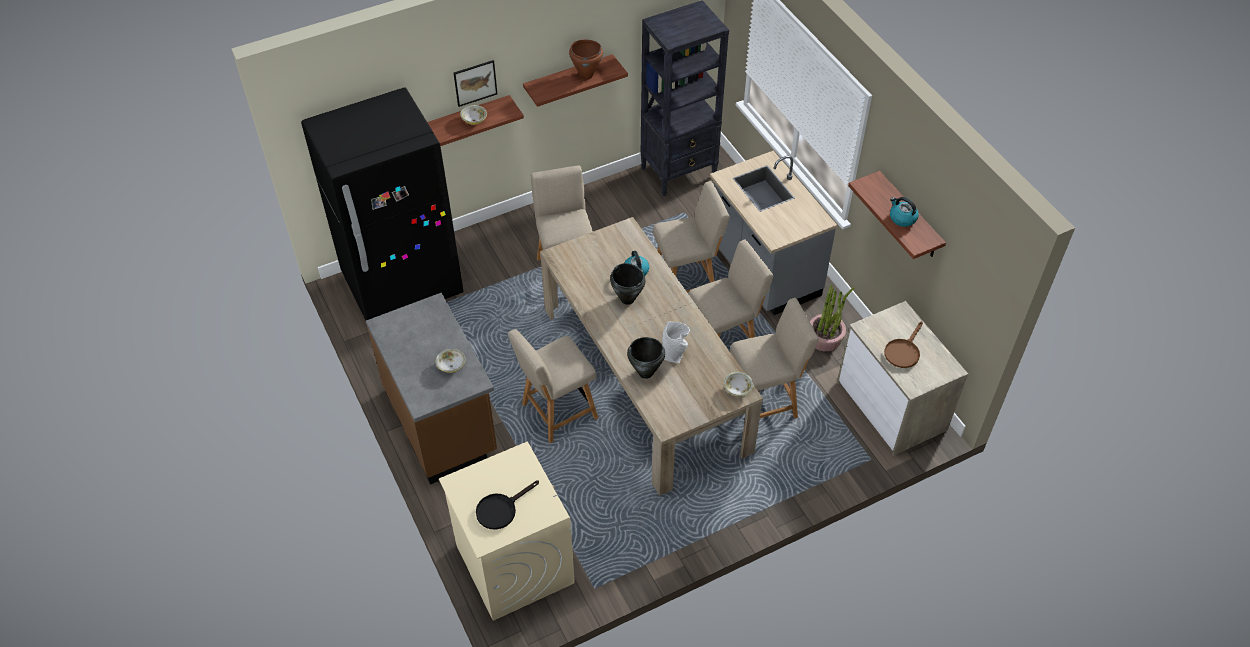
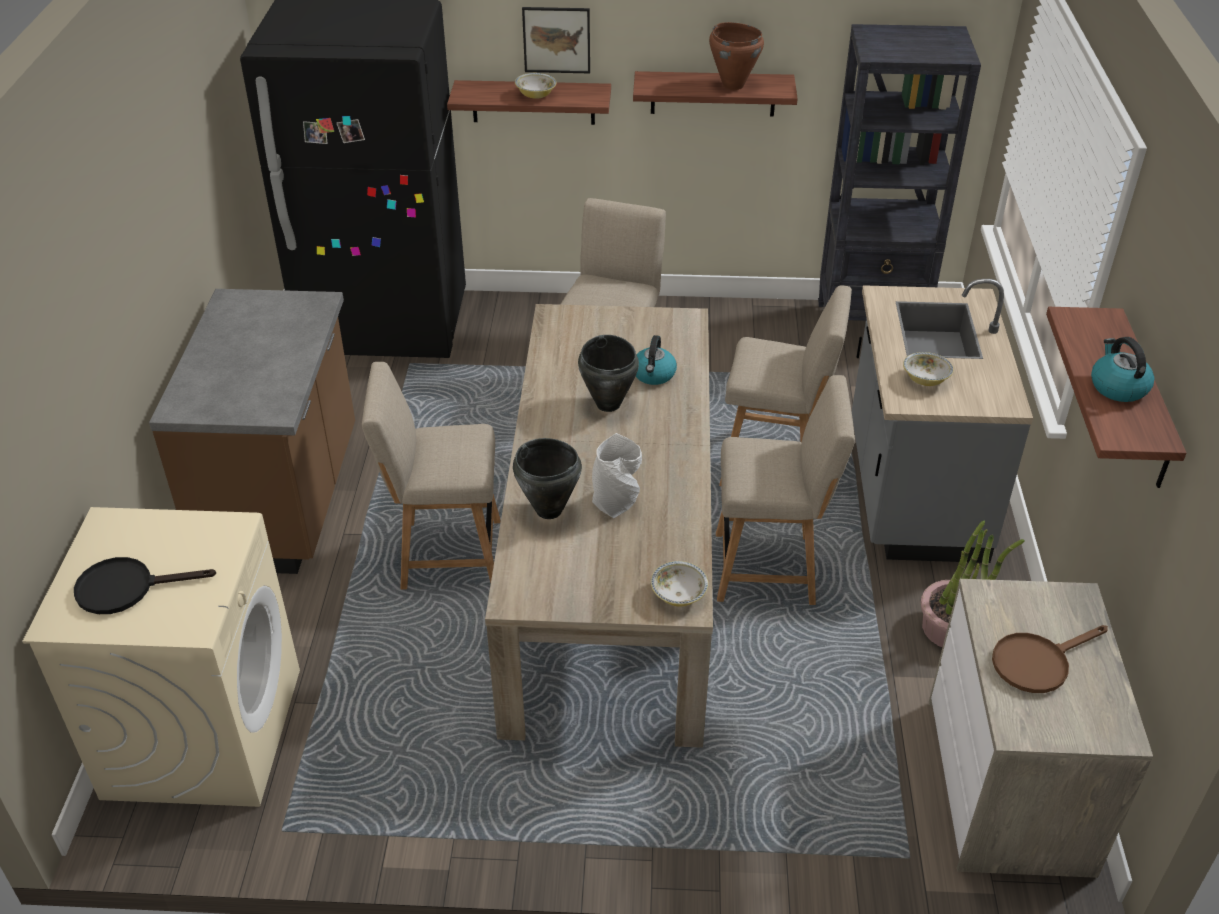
camera: 30 degrees right, 10 degrees down
bowl [436,349,465,373] -> bowl moved to [903,352,954,386]
beige chair [730,298,818,418] -> none

